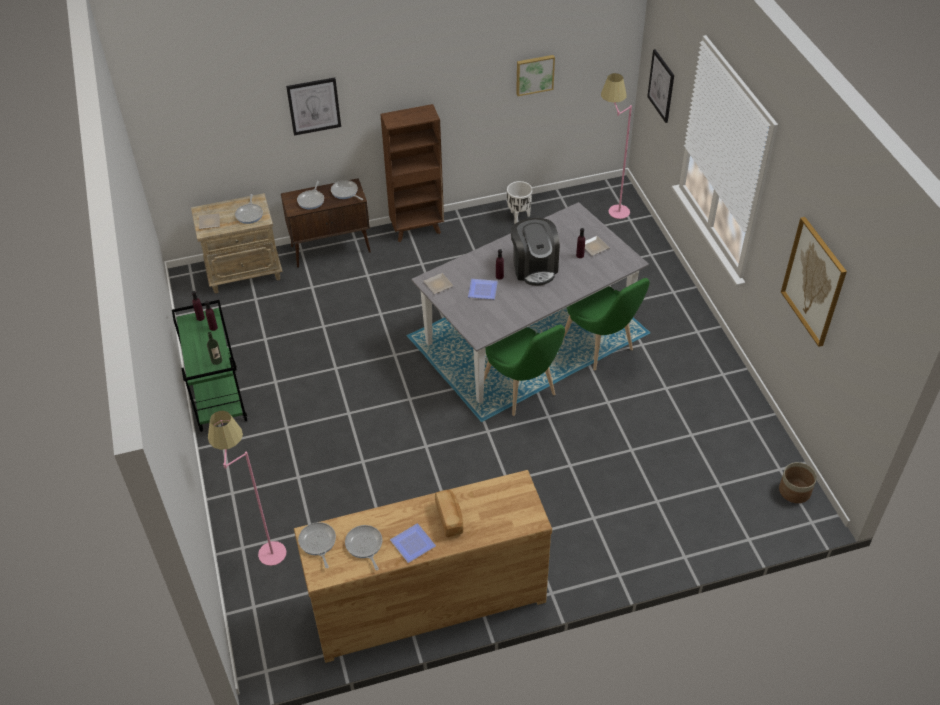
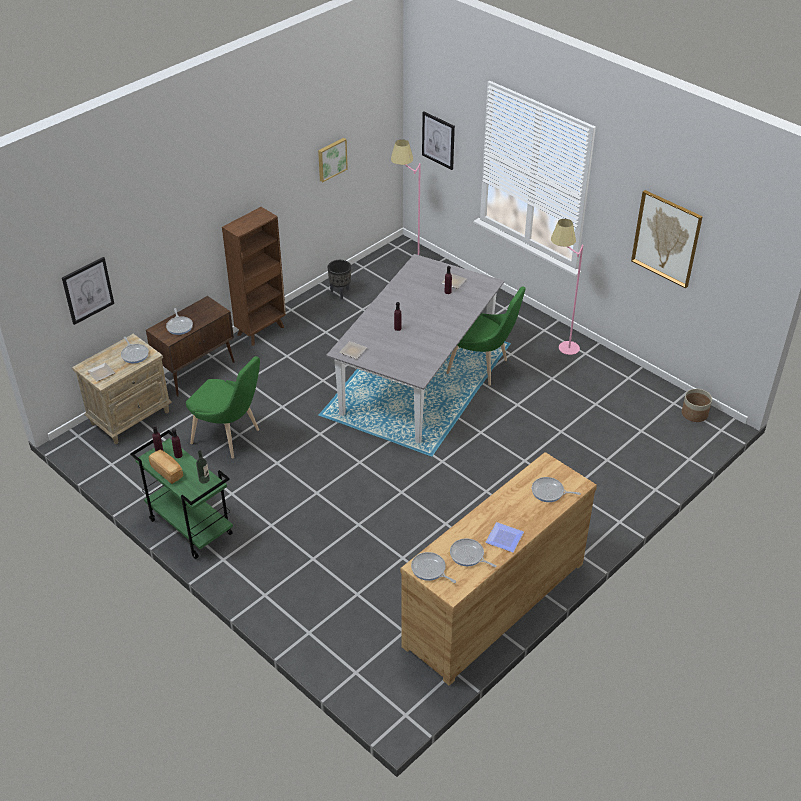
camera: 30 degrees left, 5 degrees down
pink floor lamp [208,411,287,566] -> pink floor lamp moved to [551,219,583,355]
picture [286,78,341,136] -> picture moved to [62,257,114,325]
frying pan [331,180,363,200] -> frying pan moved to [532,477,581,502]
bread [435,489,463,537] -> bread moved to [149,450,183,484]
plate [468,279,498,299] -> none
green chair [484,324,565,416] -> green chair moved to [186,356,260,459]
white planter [507,181,532,224] -> black planter [328,260,351,299]
coffee machine [511,218,560,286] -> none

